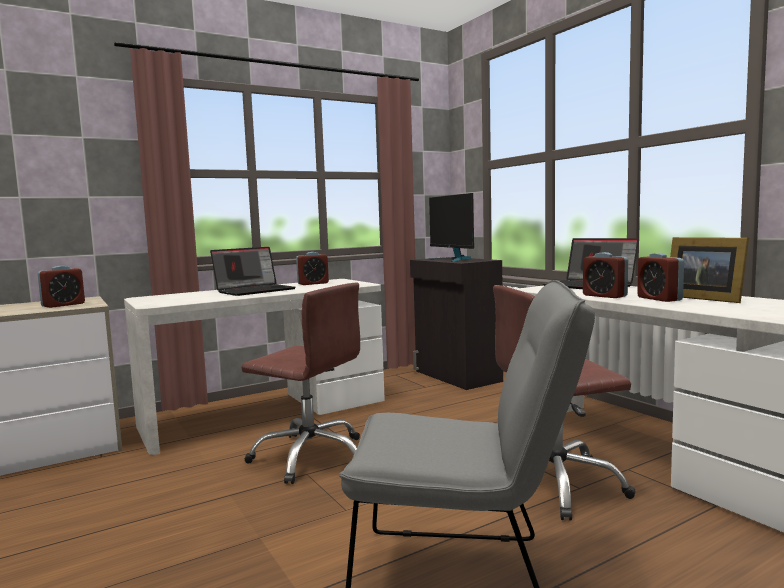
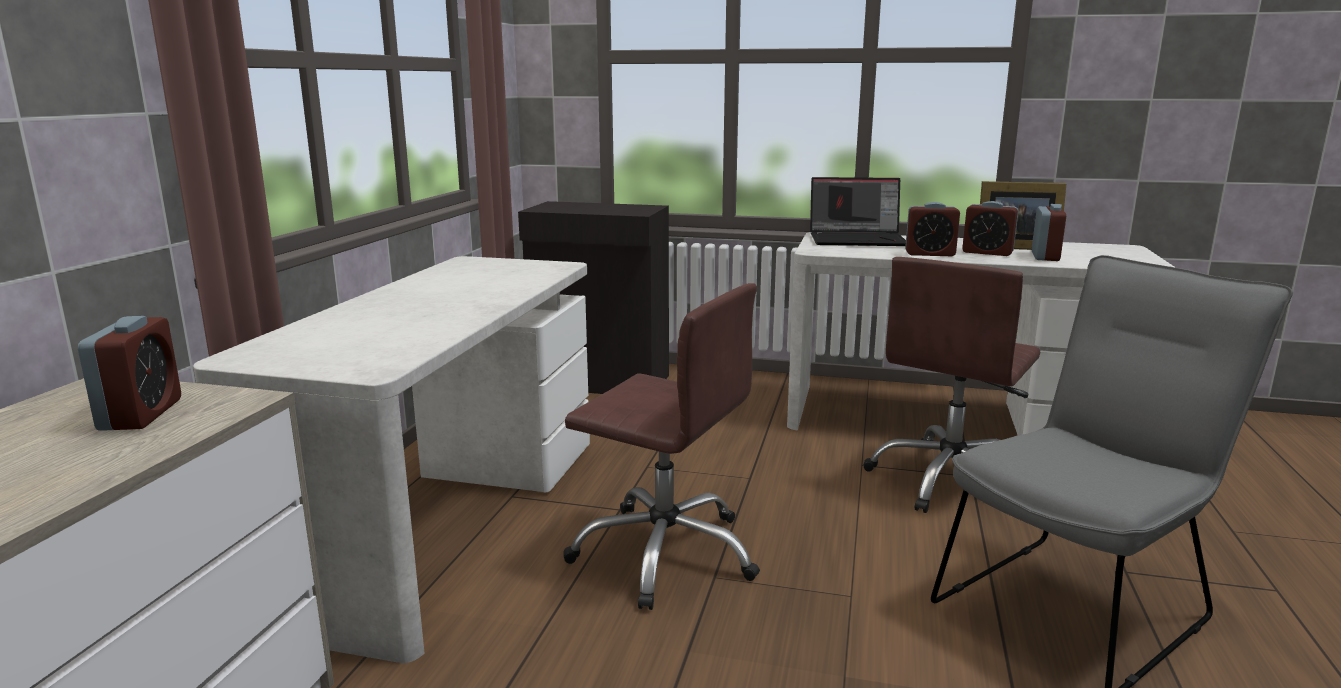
camera: 45 degrees left, 10 degrees up
laptop [210,247,296,296] -> none
brown office chair [242,283,360,484] -> brown office chair turned 45 degrees clockwise [563,283,760,610]
alarm clock [296,252,329,285] -> alarm clock moved to [1032,204,1066,261]
monitor [427,193,474,262] -> none

